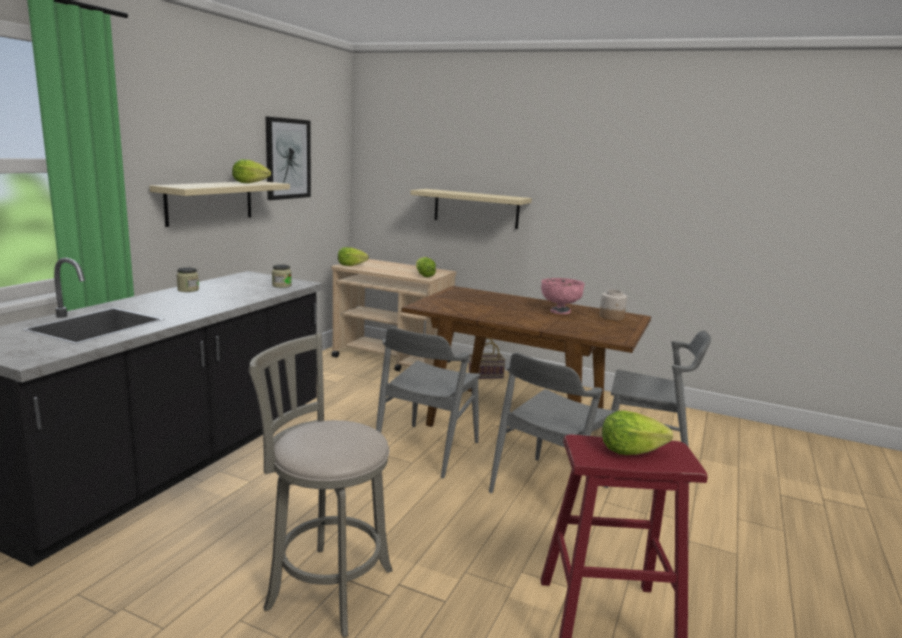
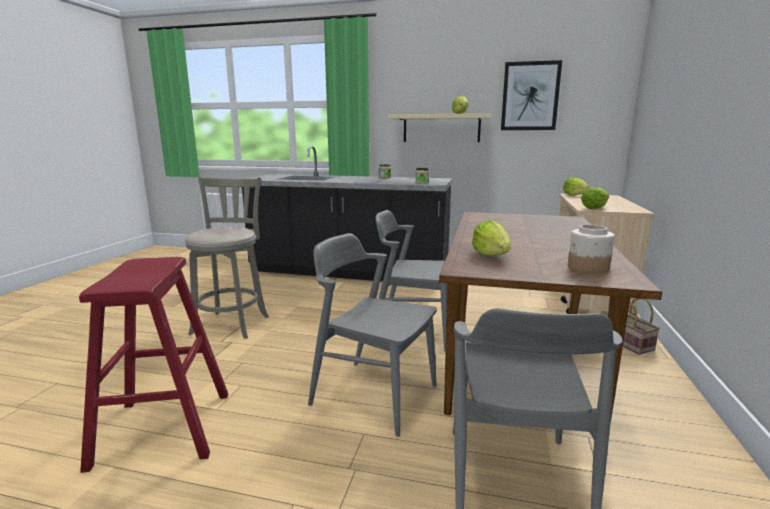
camera: 80 degrees right, 0 degrees up
beige shelf [410,189,532,229] -> none
pink bowl [541,278,585,314] -> none
lettuce [602,411,673,455] -> lettuce moved to [472,220,511,256]

